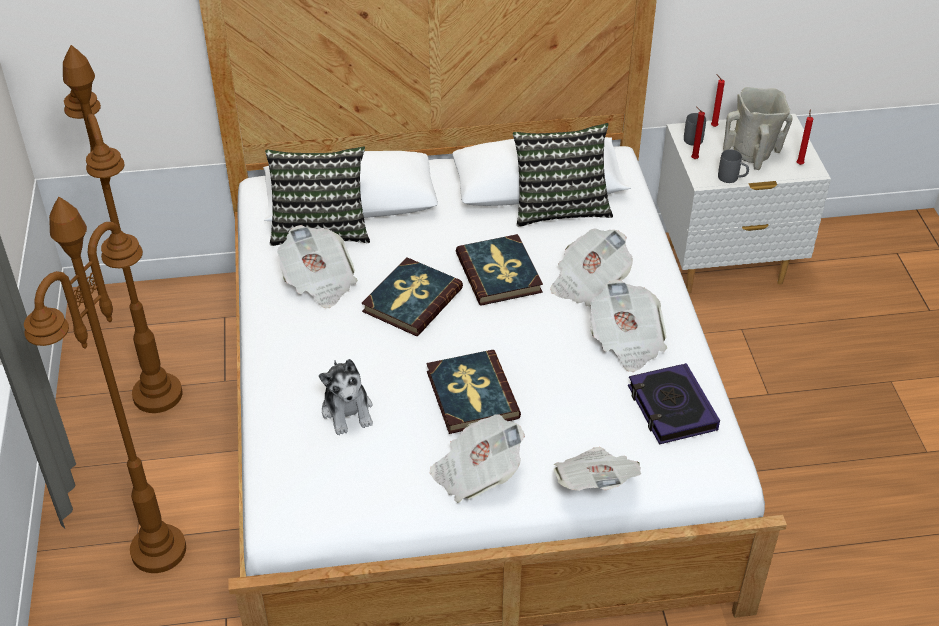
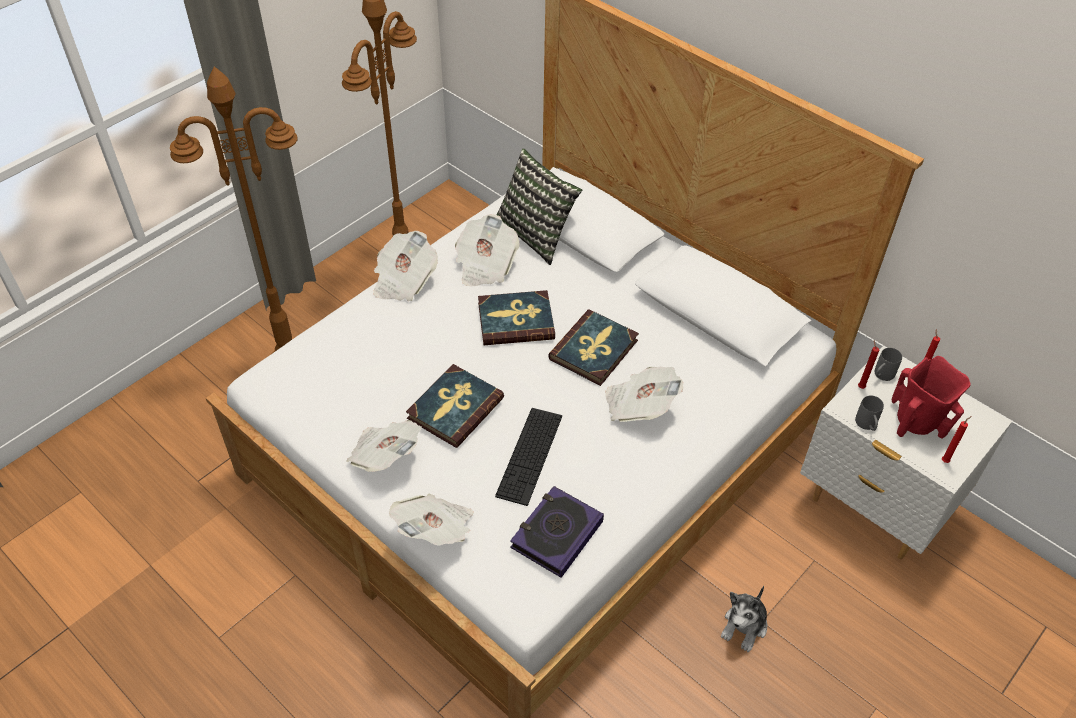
camera: 50 degrees right, 5 degrees up
plush toy [319,359,373,435] -> plush toy moved to [721,586,767,652]
pillow [513,123,613,227] -> none
newspaper [590,279,667,372] -> newspaper moved to [373,231,438,301]
beige vase [723,87,793,170] -> red vase [892,356,971,439]
none -> keyboard [495,408,562,506]

